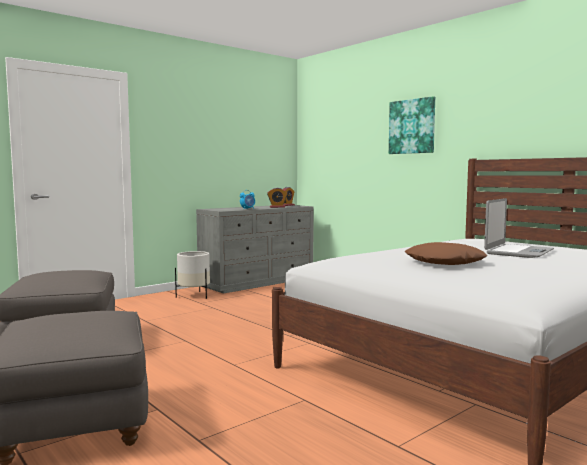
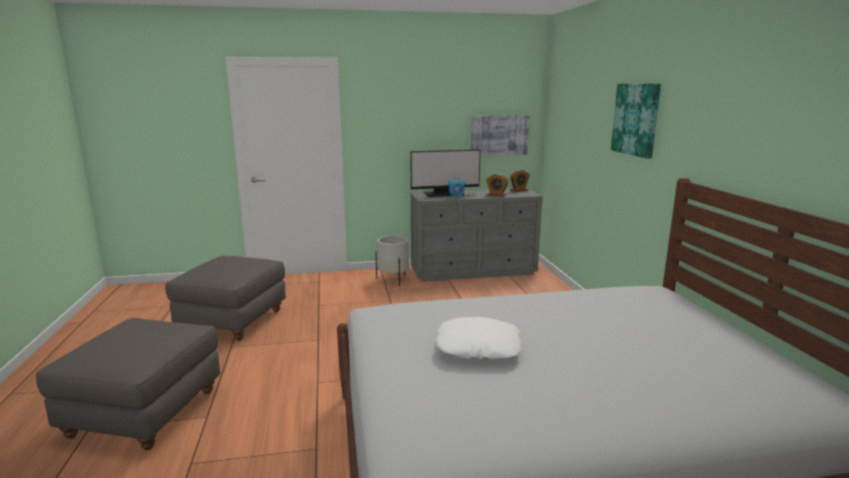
camera: 30 degrees right, 10 degrees up
brown pillow [405,242,487,265] -> white pillow [436,317,522,361]
laptop [484,198,554,258] -> none
none -> monitor [410,149,480,197]
none -> picture [471,115,529,156]

